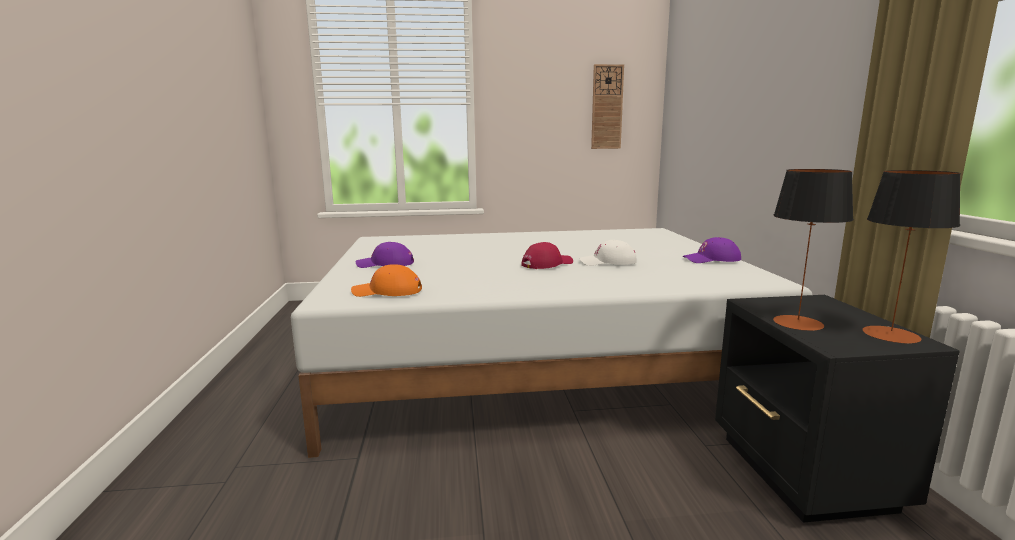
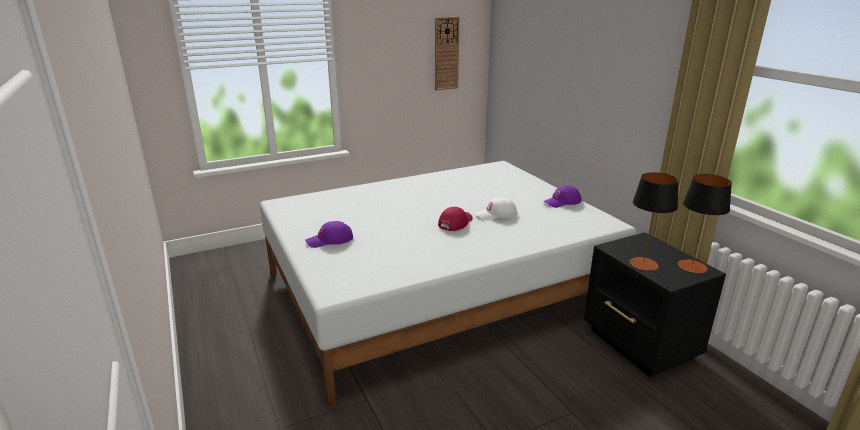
camera: 20 degrees left, 10 degrees up
orange cap [351,264,422,297] -> none

